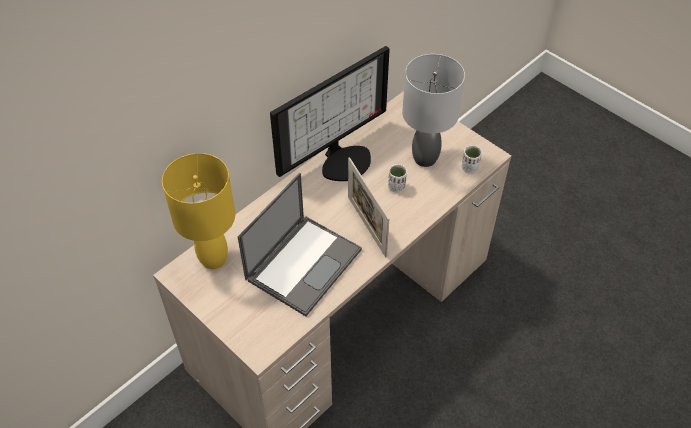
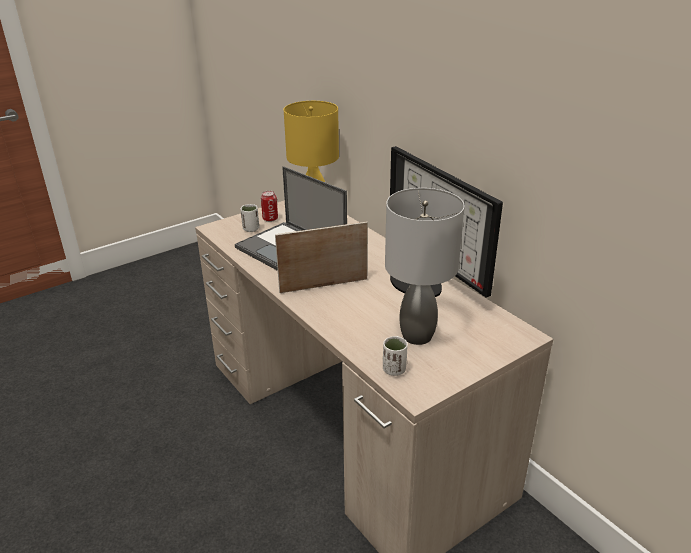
camera: 100 degrees right, 20 degrees down
white cup [388,164,407,192] -> white cup moved to [241,204,259,232]
none -> can [261,191,278,222]

